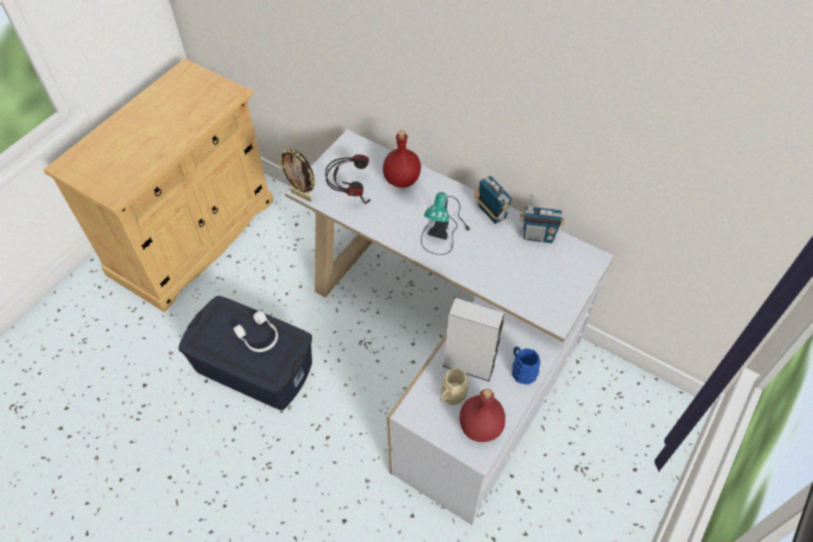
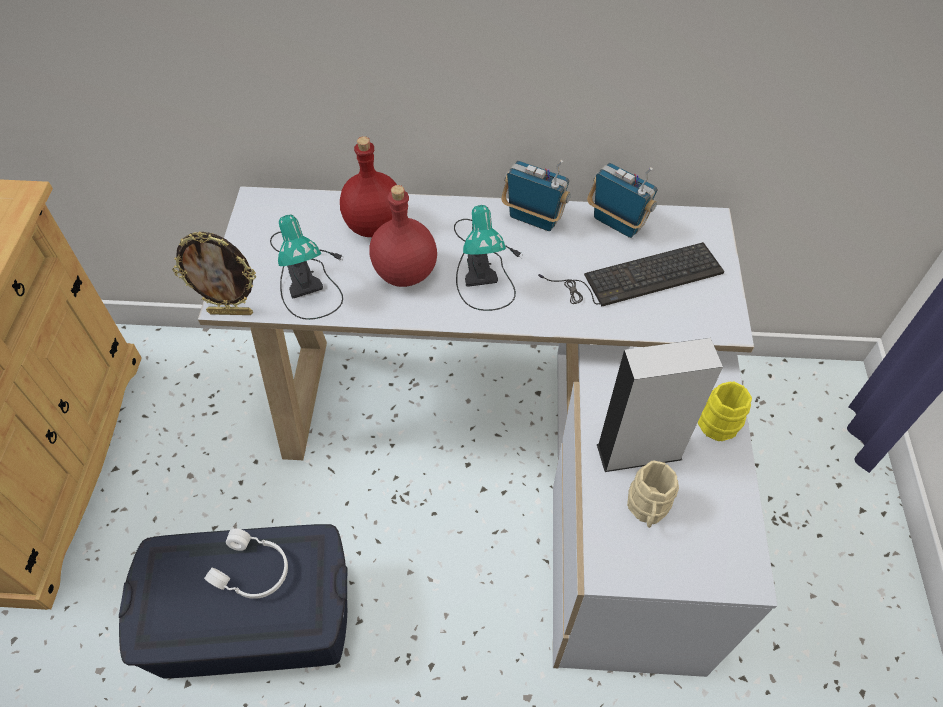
camera: 30 degrees left, 0 degrees up
headphones [325,154,371,204] -> table lamp [270,215,345,320]
red bottle [460,389,505,442] -> red bottle moved to [369,185,437,287]
blue mug [512,346,540,385] -> yellow mug [698,381,752,441]
radio [520,194,565,243] -> radio turned 120 degrees counterclockwise [587,163,657,238]
none -> keyboard [538,242,724,306]

